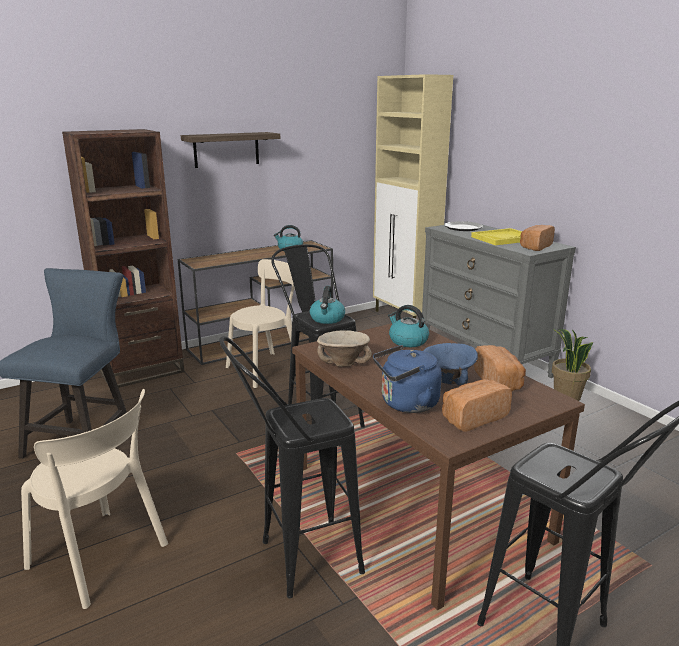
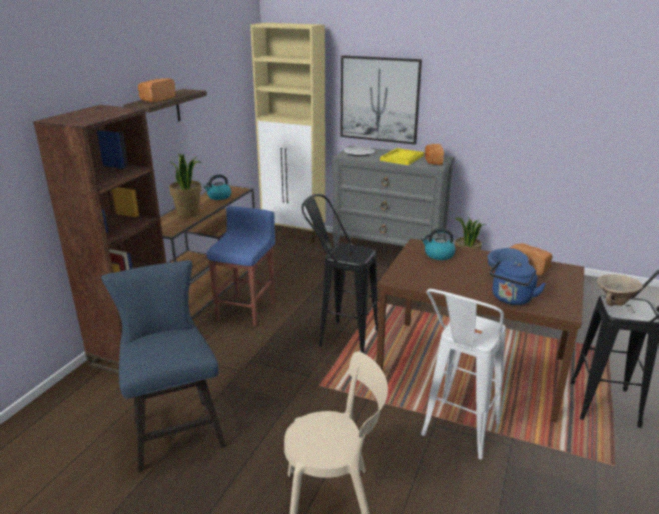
camera: 35 degrees left, 5 degrees up
black stool [219,336,365,598] -> white stool [421,289,506,459]
beige chair [226,259,295,388] -> blue stool [207,206,275,326]
kettle [310,286,345,324] -> none
beige bowl [317,330,372,367] -> beige bowl moved to [597,274,643,306]
bread [442,379,512,432] -> bread moved to [138,78,176,103]
none -> potted plant [169,153,202,217]
none -> picture [340,55,422,145]

